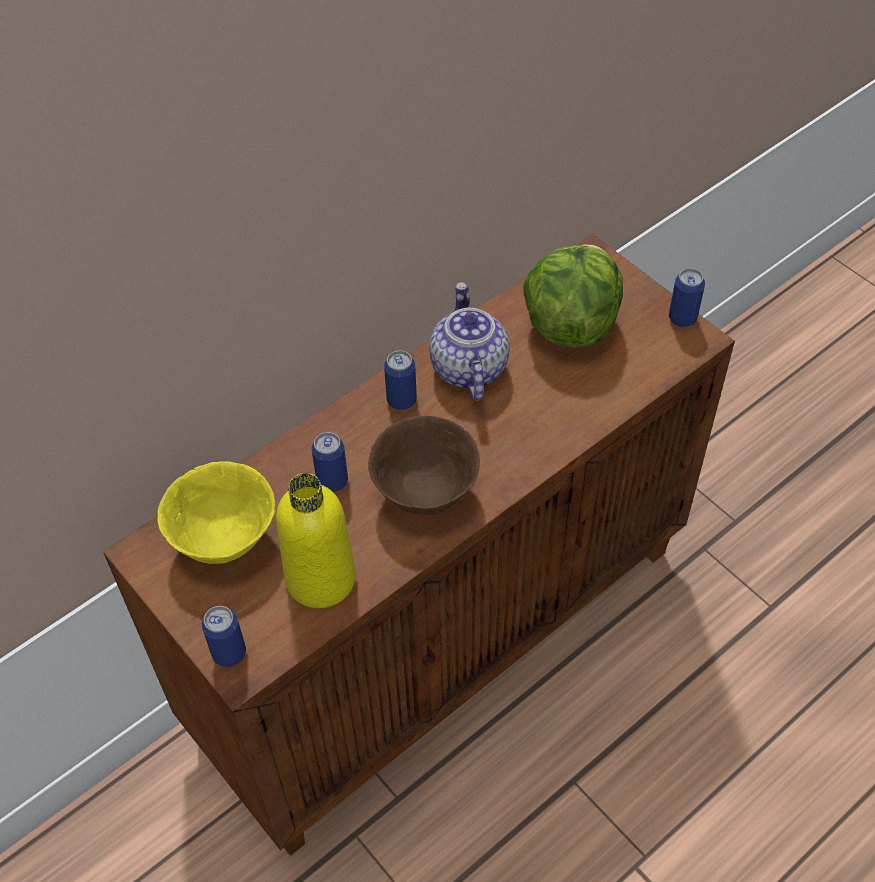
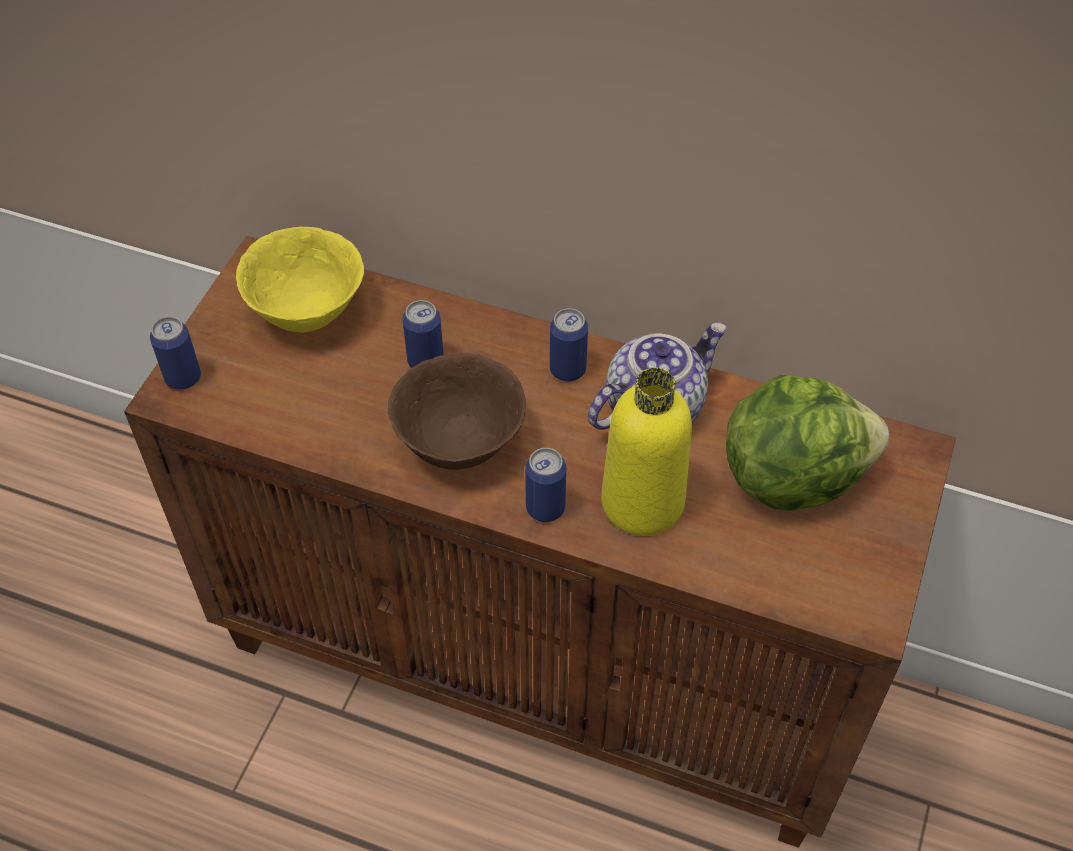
camera: 60 degrees right, 0 degrees up
yellow bottle [276,473,356,608] -> yellow bottle moved to [601,368,692,536]
can [669,268,705,327] -> can moved to [525,448,566,522]

